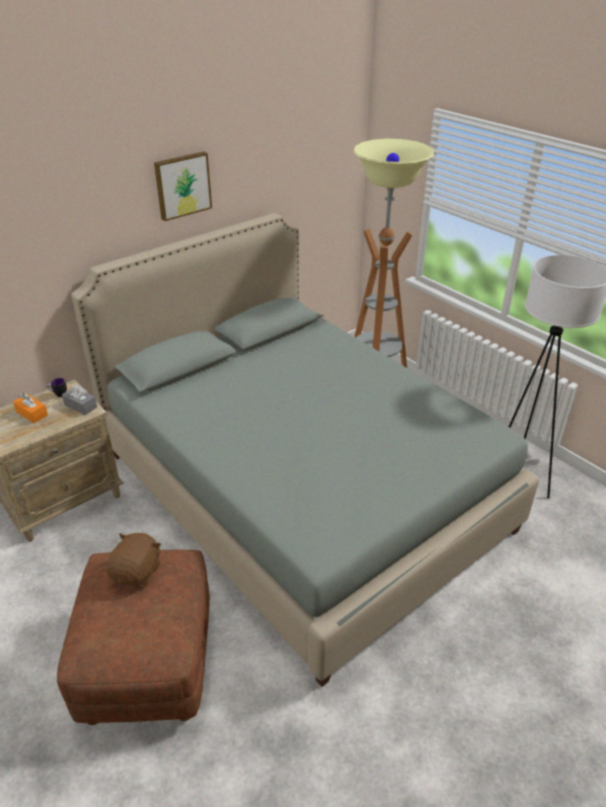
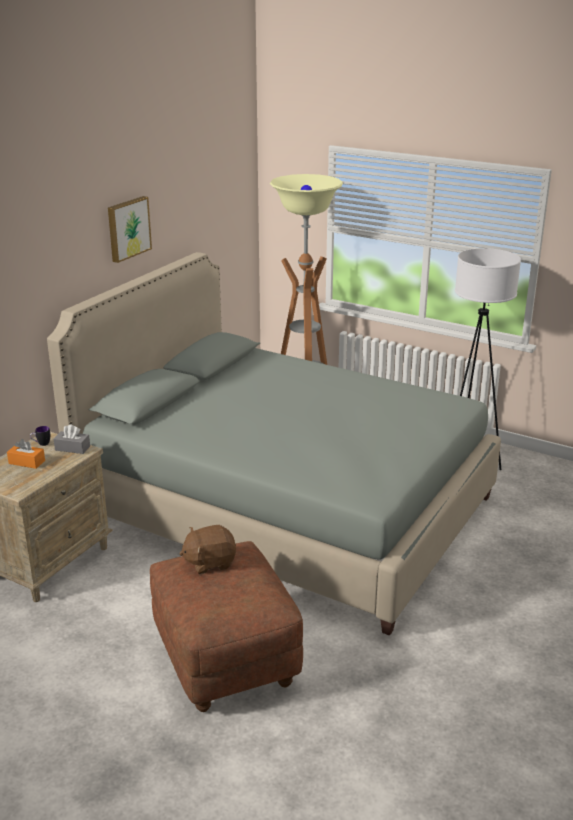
camera: 20 degrees left, 10 degrees down
brown plush toy [106,533,161,587] -> brown plush toy turned 105 degrees counterclockwise [180,525,236,574]

